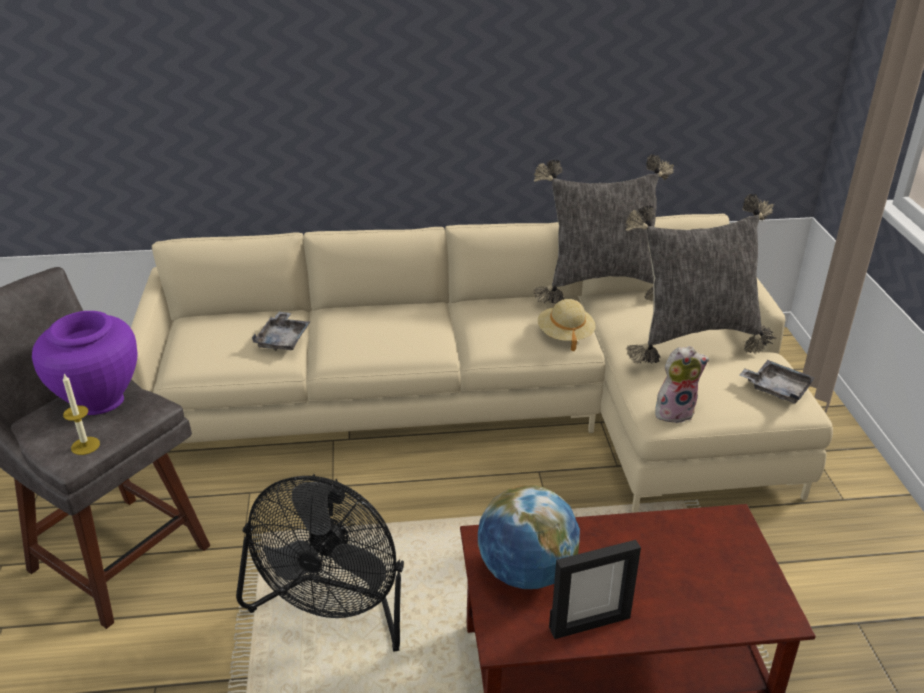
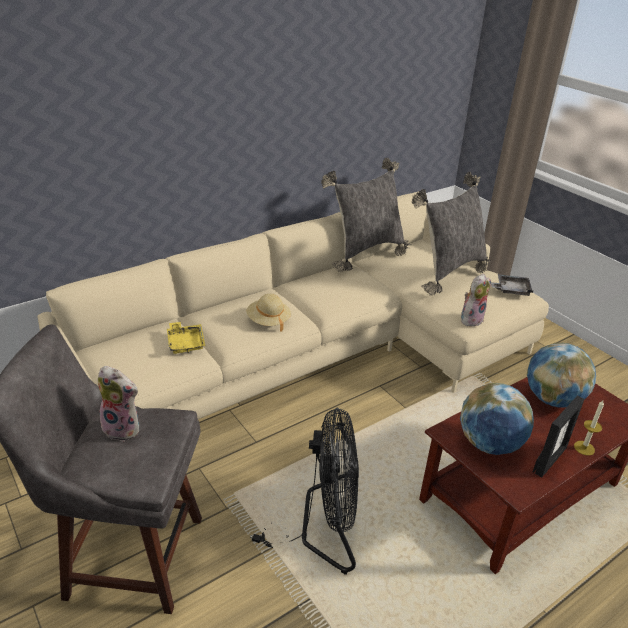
camera: 30 degrees left, 0 degrees up
purple vase [32,311,138,415] -> plush toy [97,366,139,441]
candle [63,374,100,455] -> candle moved to [574,400,604,456]
black fan [236,474,404,652] -> black fan turned 75 degrees counterclockwise [251,408,359,575]
grey tray [252,311,310,351] -> yellow tray [167,322,206,354]
beige hat [538,299,596,351] -> beige hat moved to [246,294,291,332]
none -> globe [527,342,596,408]

